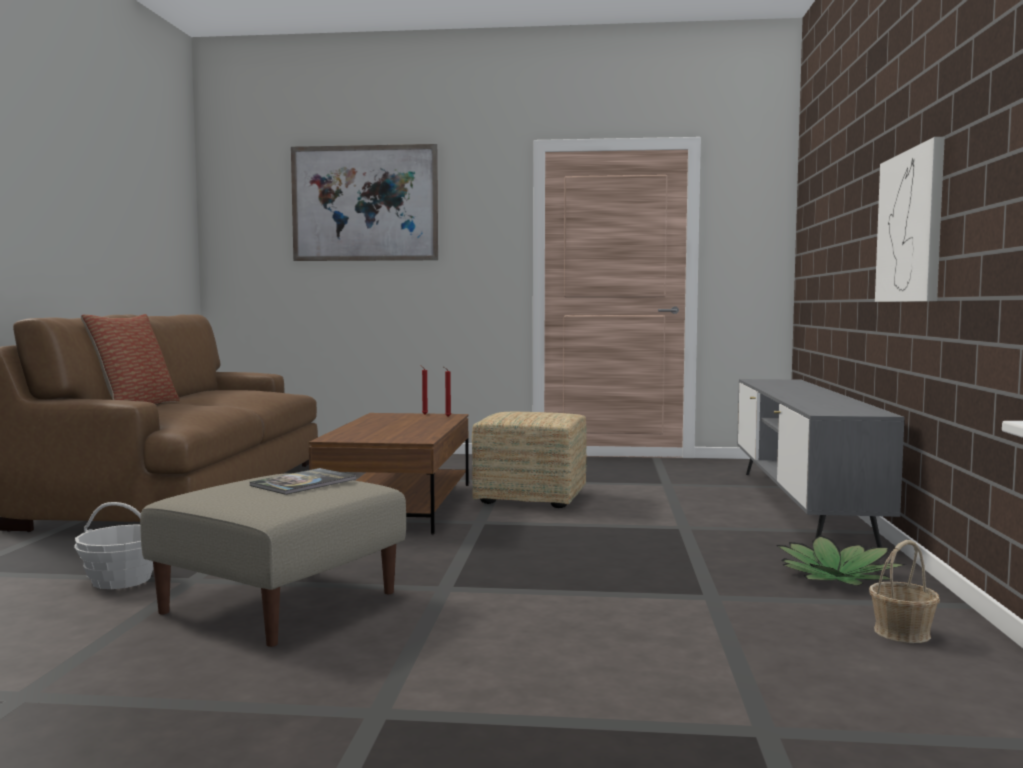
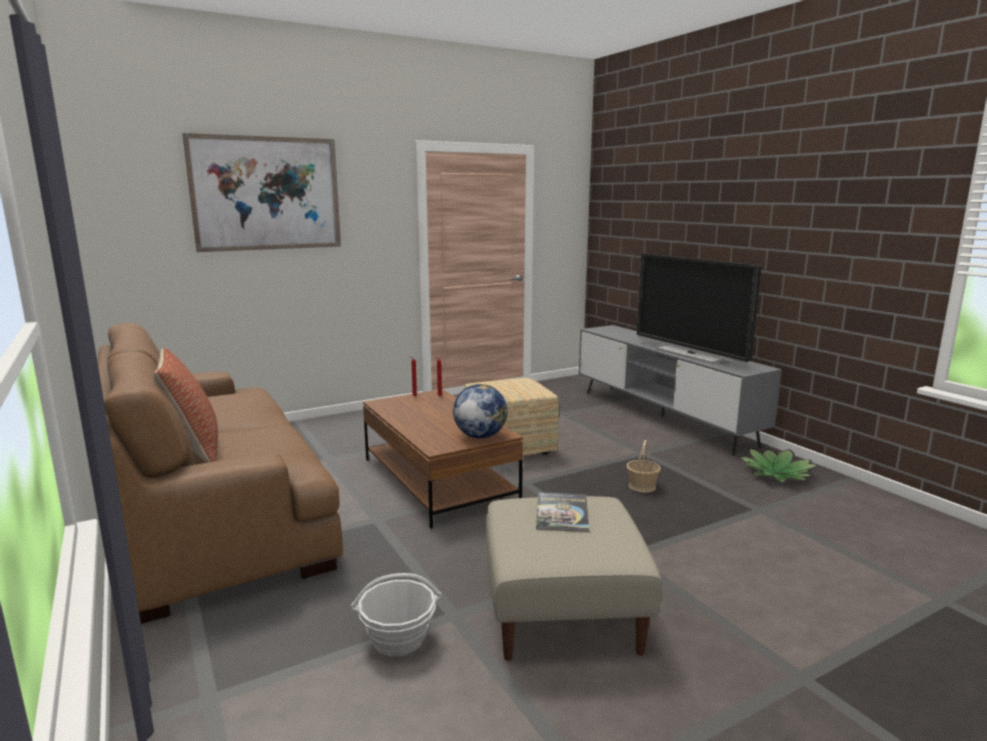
camera: 35 degrees left, 10 degrees up
basket [869,540,940,643] -> basket moved to [627,440,661,493]
picture [875,137,945,302] -> none
none -> globe [453,384,507,438]
none -> television [637,253,762,365]

